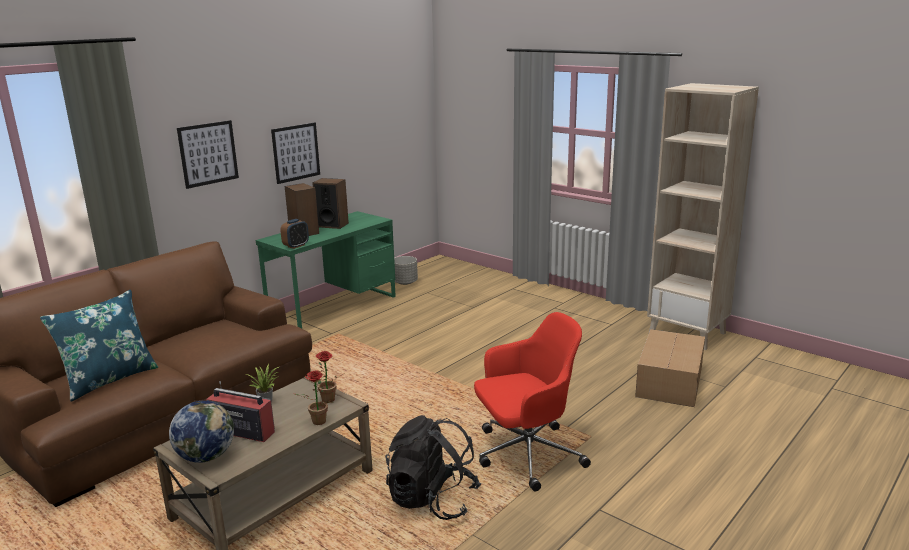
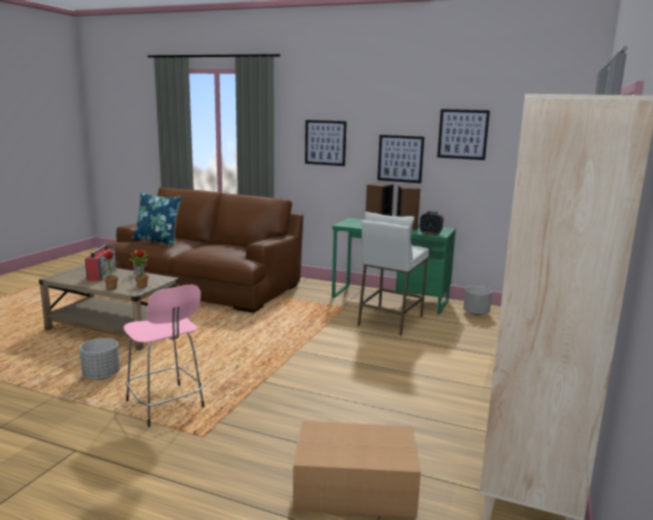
camera: 70 degrees right, 5 degrees down
globe [169,401,234,463] -> none
alarm clock [281,219,309,249] -> alarm clock moved to [419,211,443,236]
black backpack [385,415,481,520] -> grey planter [80,338,120,380]
red office chair [474,312,591,492] -> pink stool [123,285,205,427]
none -> white stool [357,212,429,335]
none -> picture [437,109,490,160]

